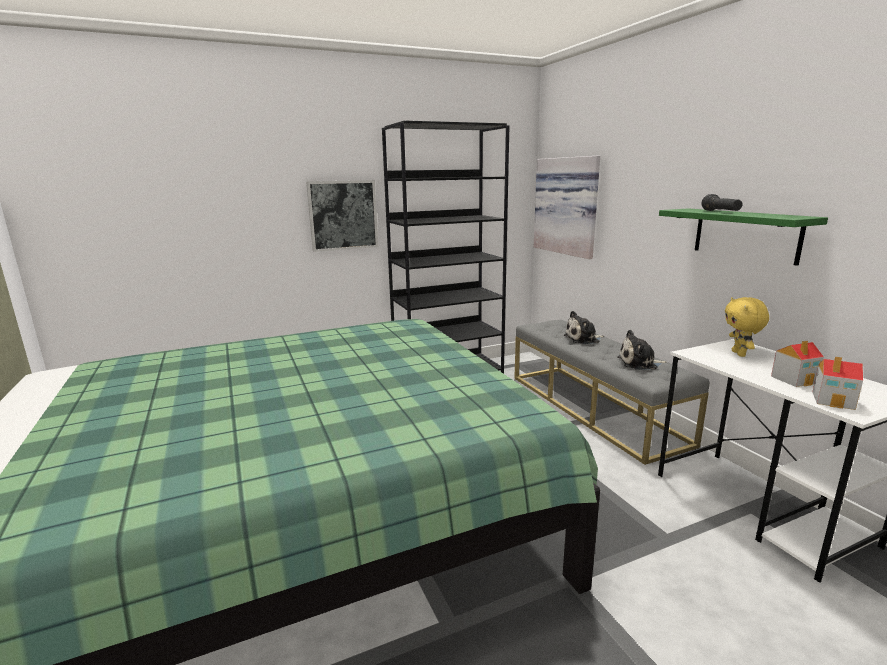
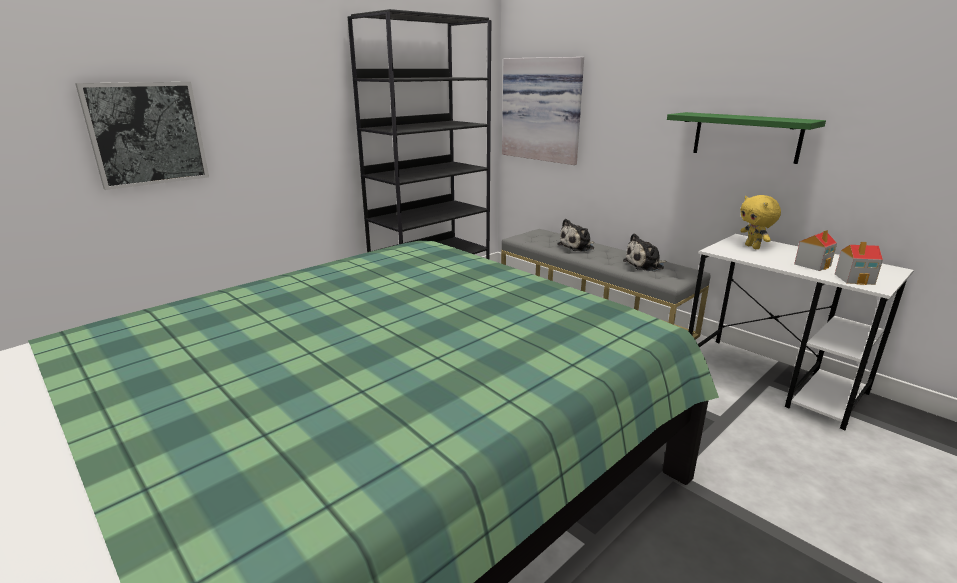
camera: 20 degrees left, 5 degrees up
picture [306,180,378,252] -> picture moved to [75,82,209,190]
black flashlight [702,194,743,211] -> none

